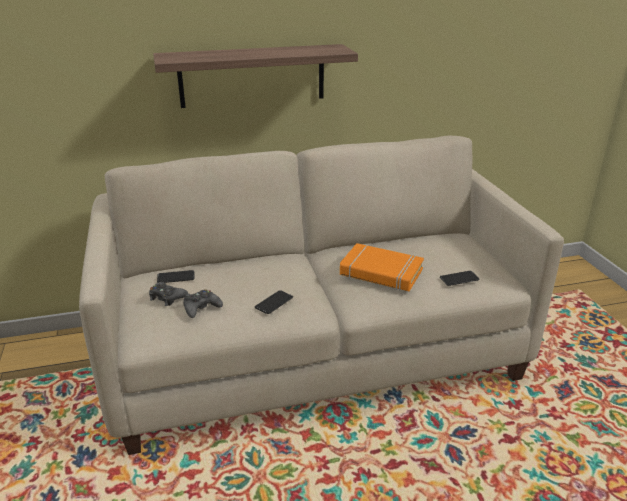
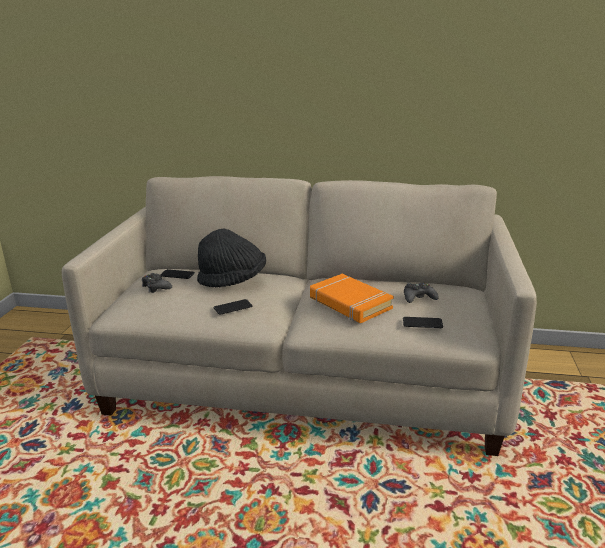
camera: 25 degrees right, 5 degrees down
shelf [153,44,358,108] -> none
black game controller [184,289,223,318] -> black game controller moved to [404,283,439,303]
none -> black hat [197,229,266,287]

